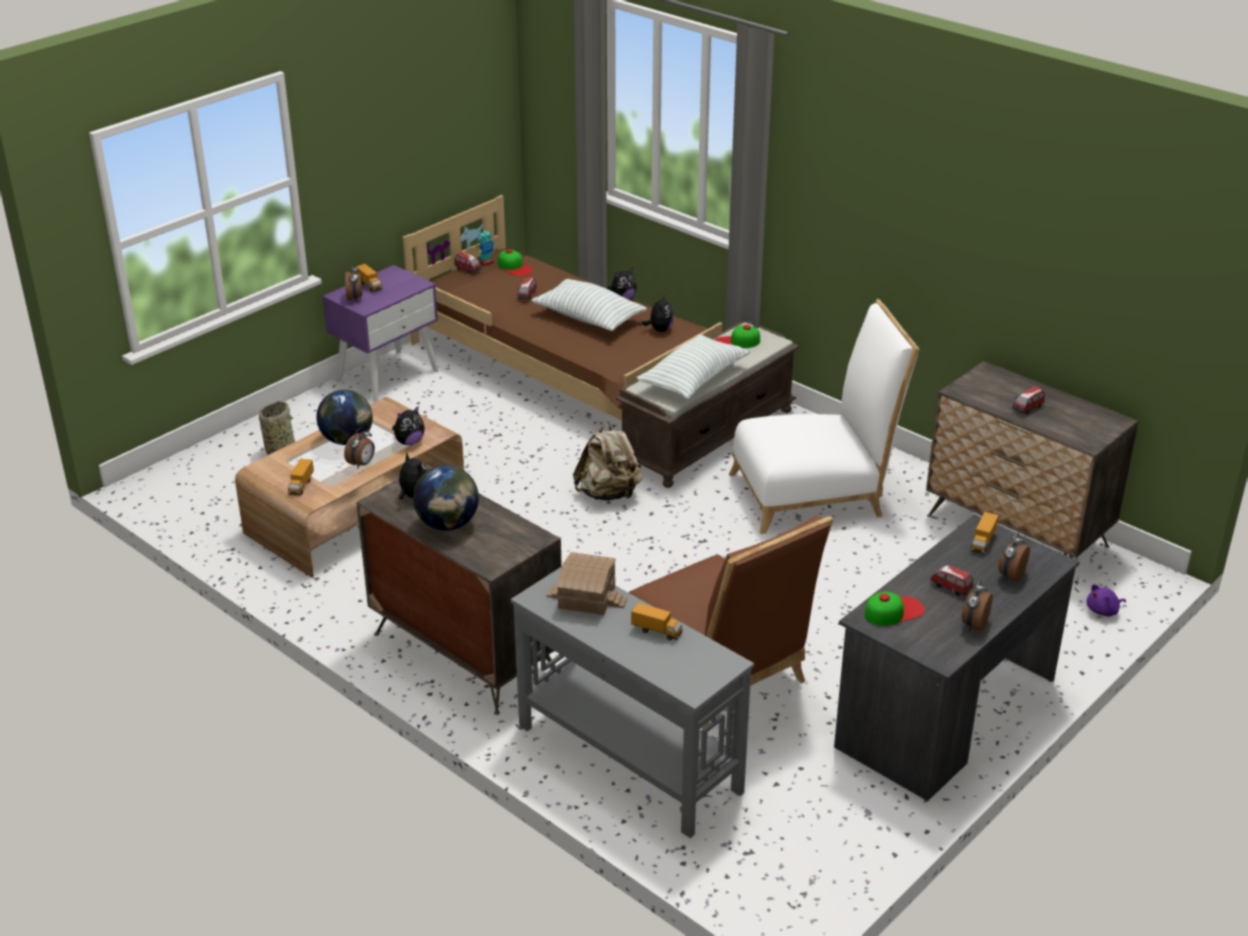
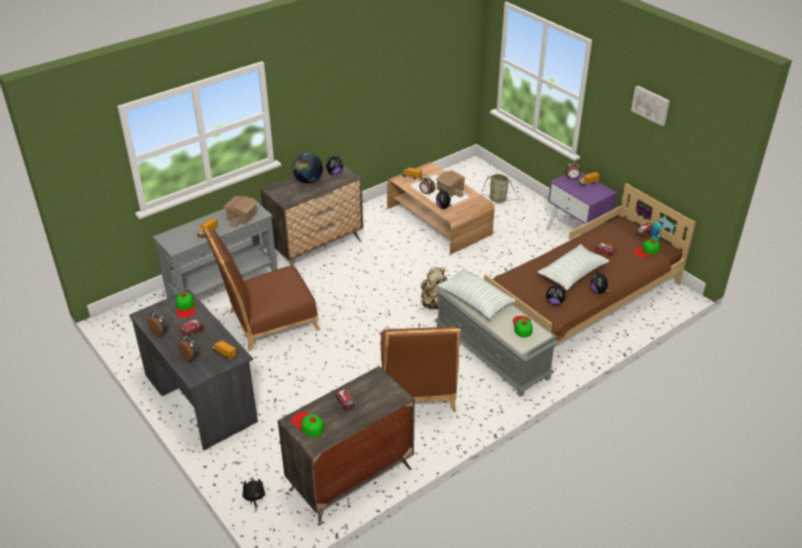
camera: 100 degrees right, 5 degrees up
globe [316,390,373,445] -> toy house [436,170,466,197]
brown bench [616,321,800,488] -> grey bench [434,272,559,397]
white chair [729,299,919,534] -> brown chair [381,326,461,412]
purple plush toy [1087,584,1126,616] -> black plush toy [242,477,265,510]
none -> cap [291,412,324,437]
none -> picture [631,86,670,126]

